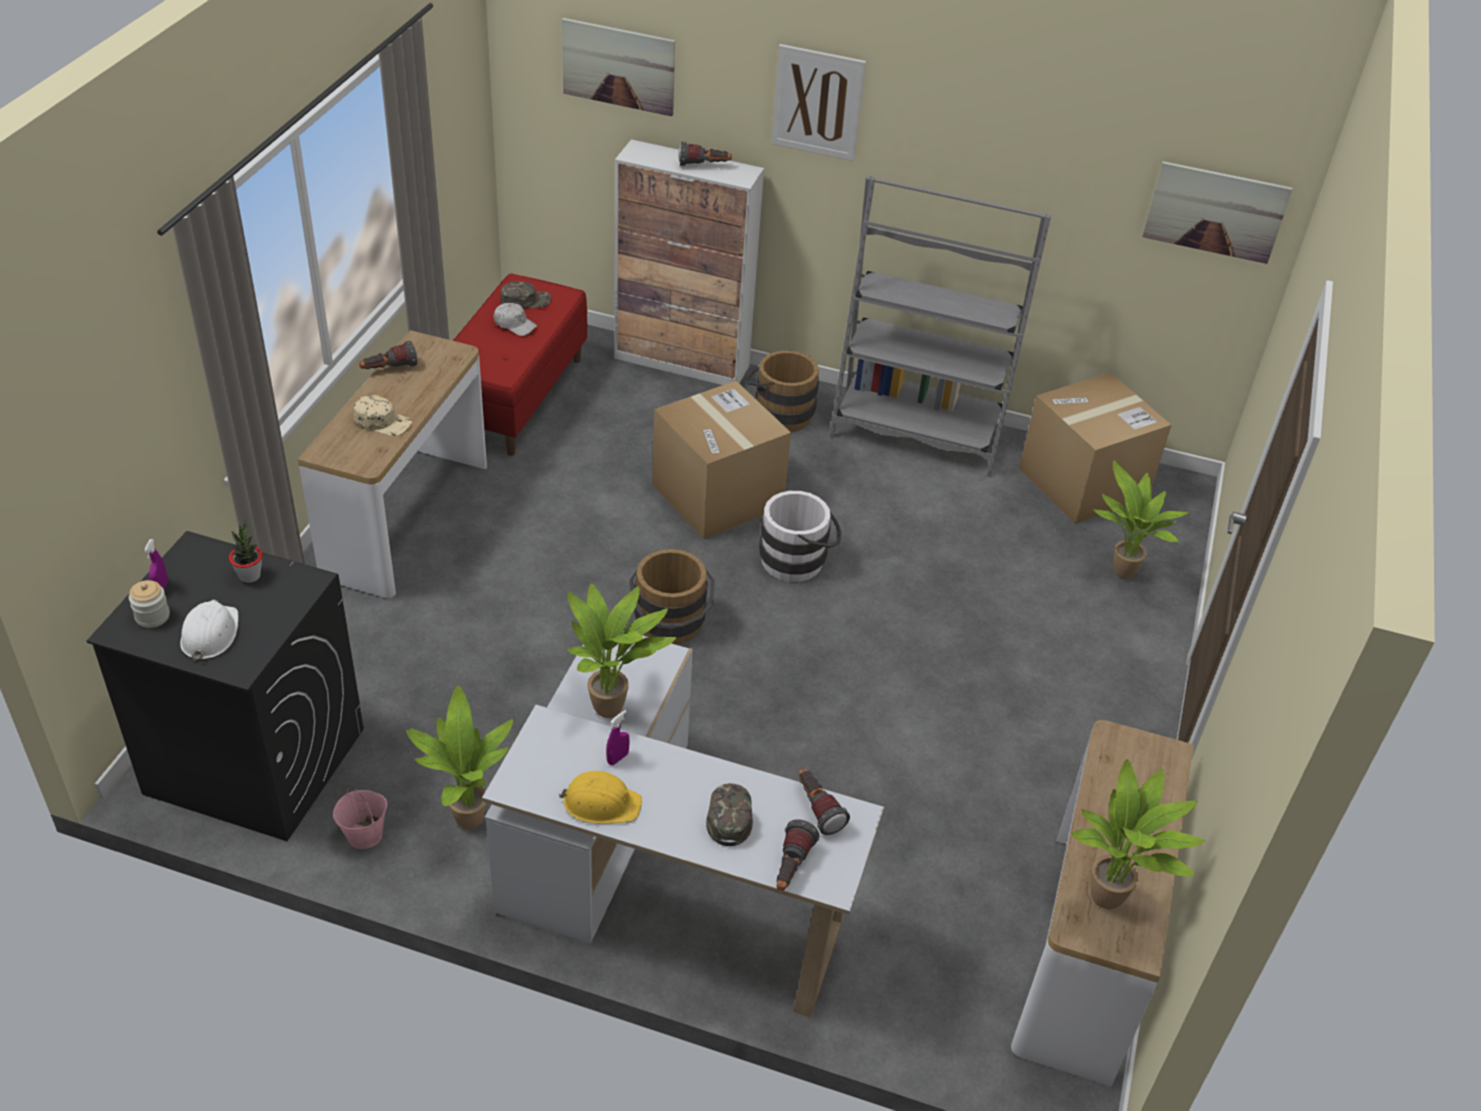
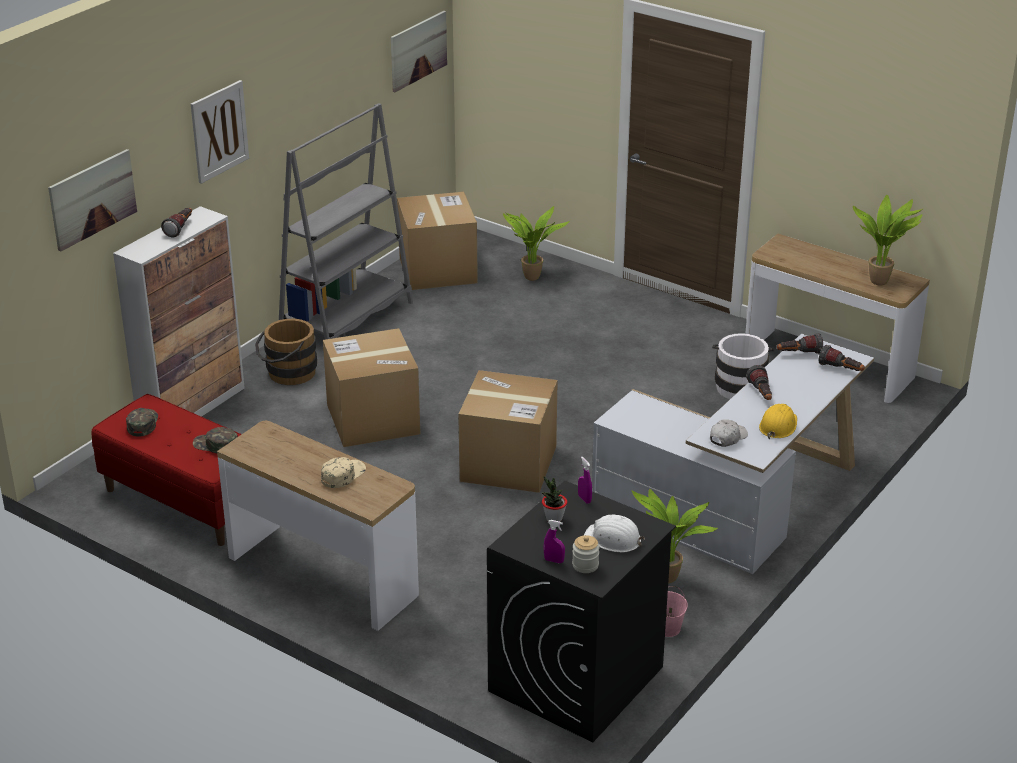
camera: 70 degrees left, 10 degrees down
flashlight [359,341,417,369] -> flashlight moved to [746,365,772,400]
white cap [494,303,537,336] -> white cap moved to [710,419,748,447]
potted plant [567,583,676,718] -> none
purple spray bottle [606,710,629,765] -> purple spray bottle moved to [578,457,592,504]
brown bucket [629,549,715,645] -> cardboard box [458,370,558,493]
green cap [706,783,753,846] -> green cap moved to [193,427,238,453]
white bucket [759,490,842,582] -> white bucket moved to [712,333,774,399]

